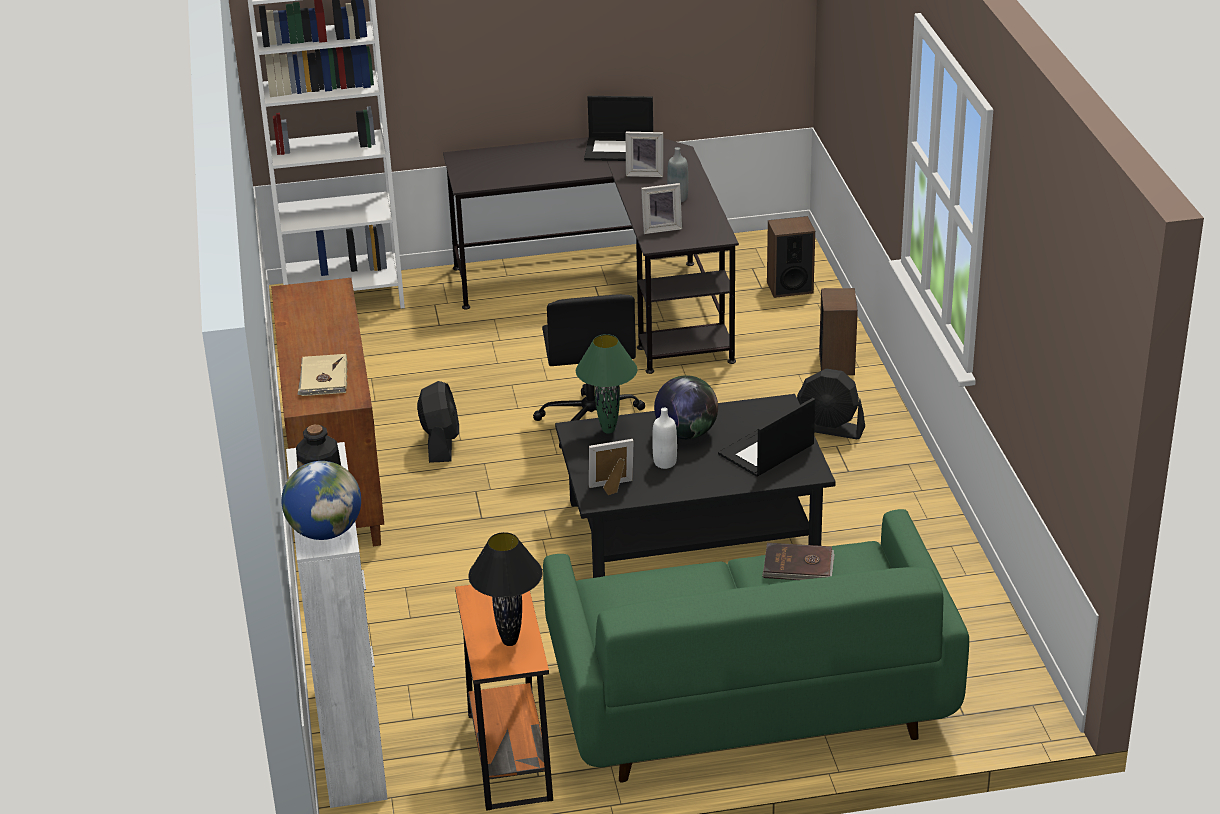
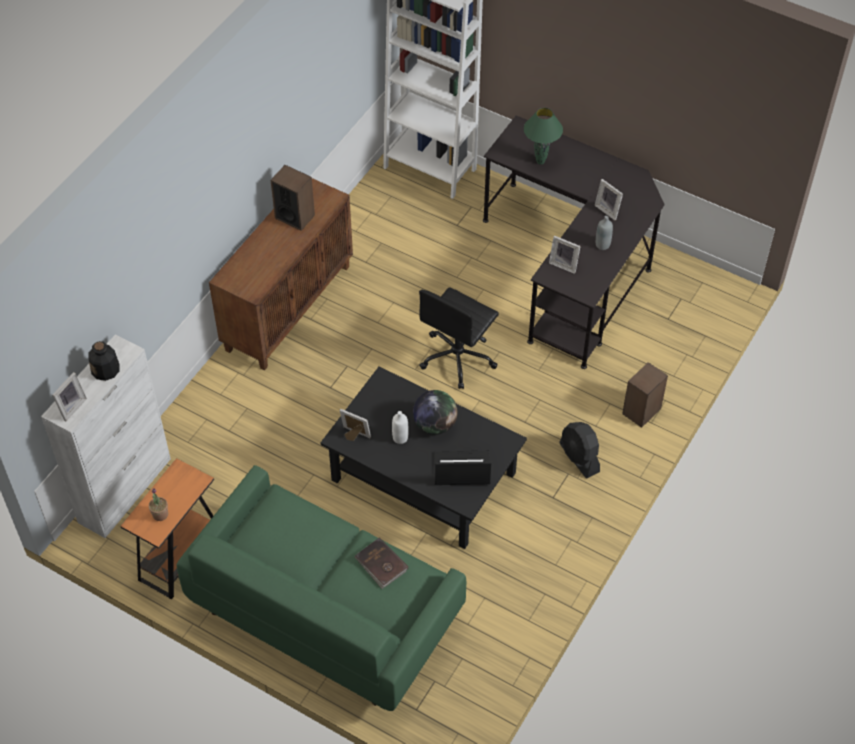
camera: 40 degrees right, 20 degrees up
globe [281,461,361,540] -> picture frame [52,372,87,421]
beige book [297,354,348,396] -> none
black fan [417,381,459,463] -> none
black table lamp [468,532,542,646] -> potted plant [149,488,168,521]
green table lamp [576,334,637,434] -> green table lamp moved to [524,108,563,165]
laptop [584,96,653,161] -> none
speaker [767,216,815,298] -> speaker moved to [271,165,315,231]

